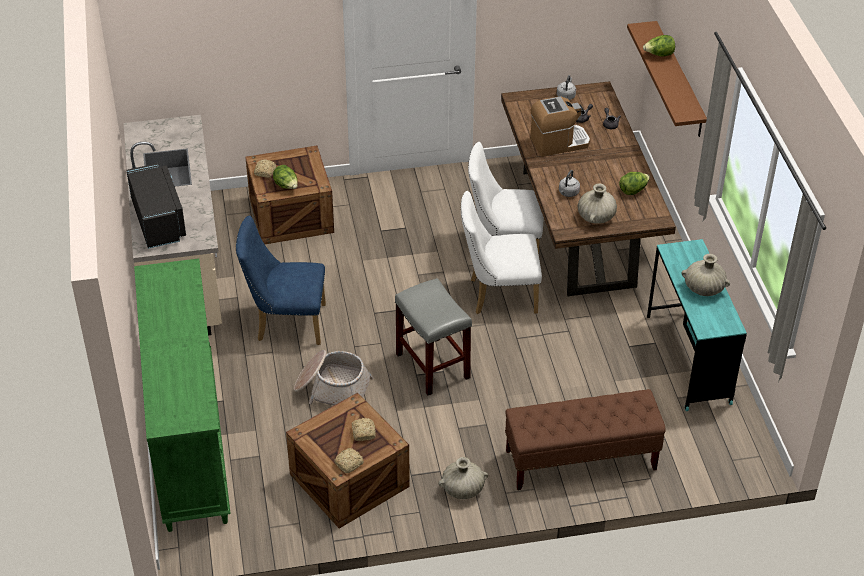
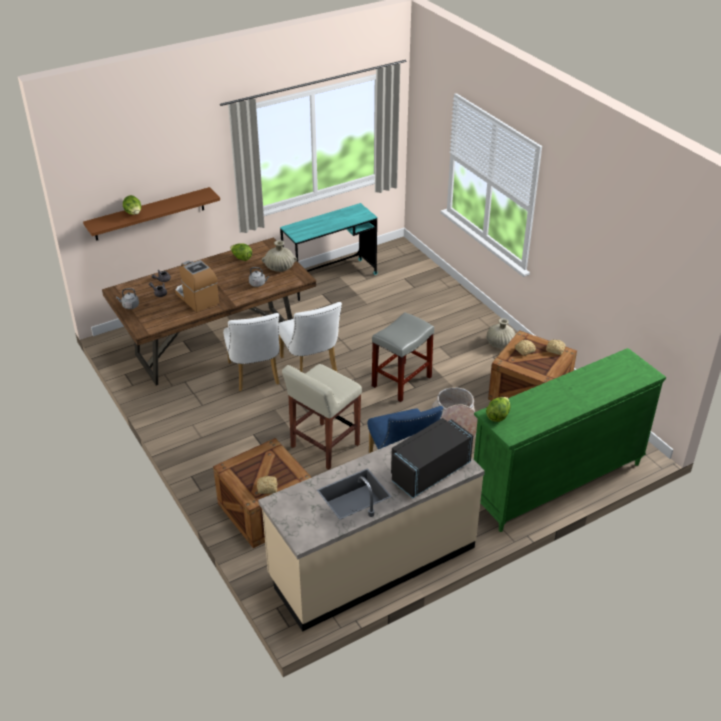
camera: 110 degrees left, 5 degrees down
lettuce [273,165,298,189] -> lettuce moved to [486,397,510,422]
brown bench [505,389,666,490] -> none
beige vase [682,254,730,296] -> none
none -> beige stool [282,364,362,470]

